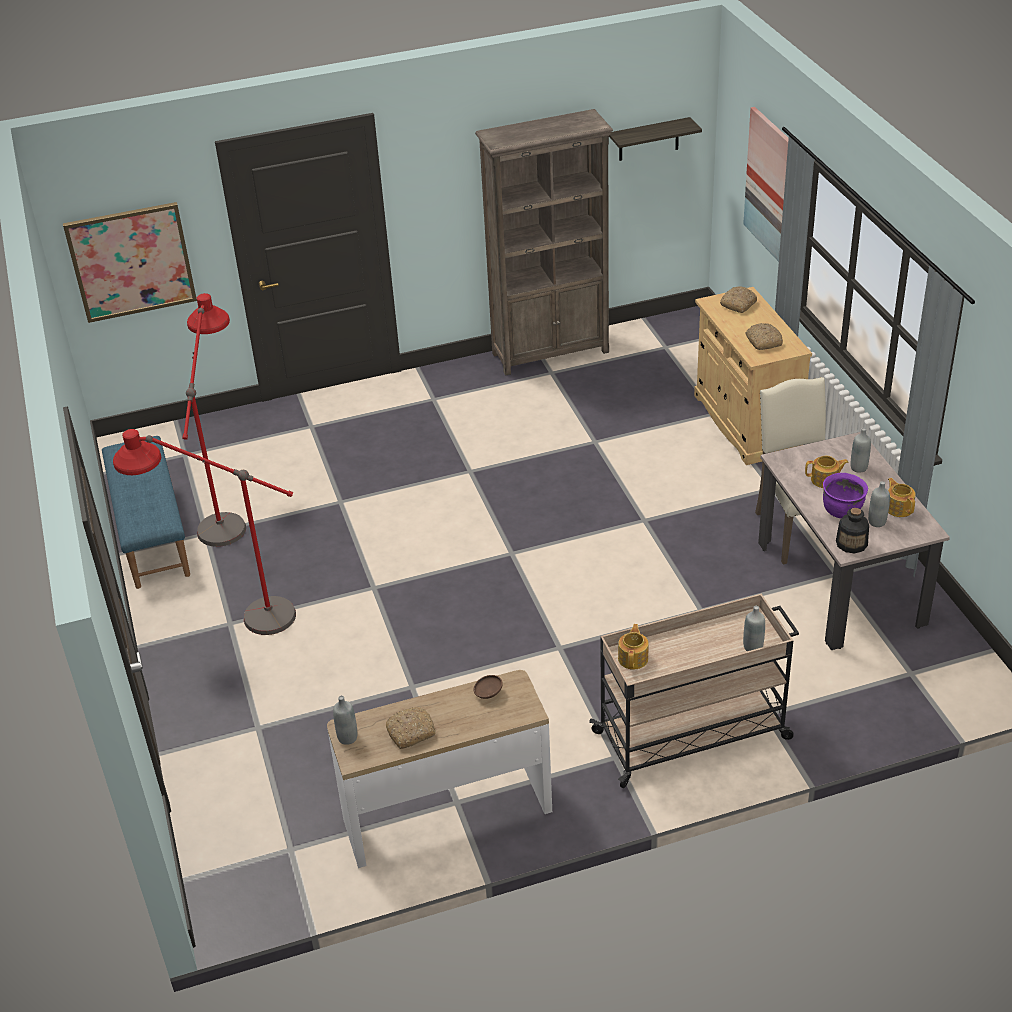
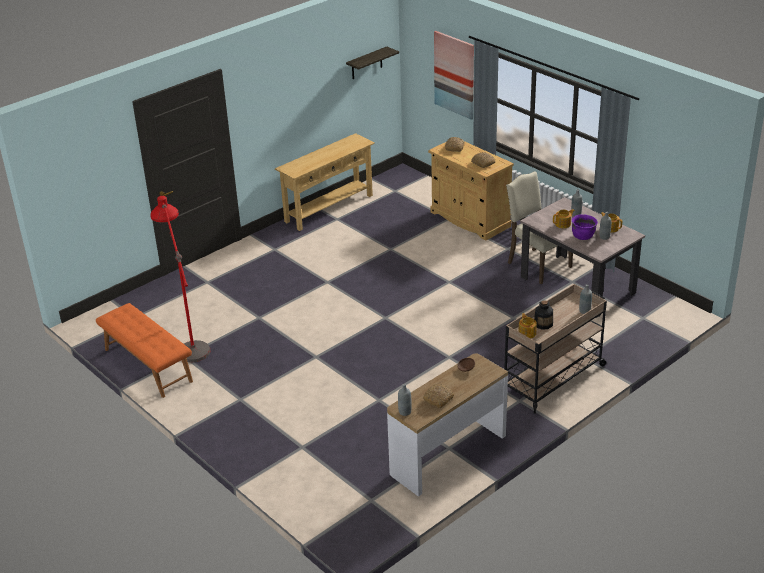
camera: 25 degrees left, 5 degrees down
picture [63,202,197,323] -> none
blue bench [102,436,190,589] -> orange bench [96,303,193,398]
red floor lamp [113,429,296,635] -> none
brown bookcase [475,109,613,376] -> beige console table [275,133,375,231]
bottle [836,508,869,554] -> bottle moved to [534,300,553,330]

